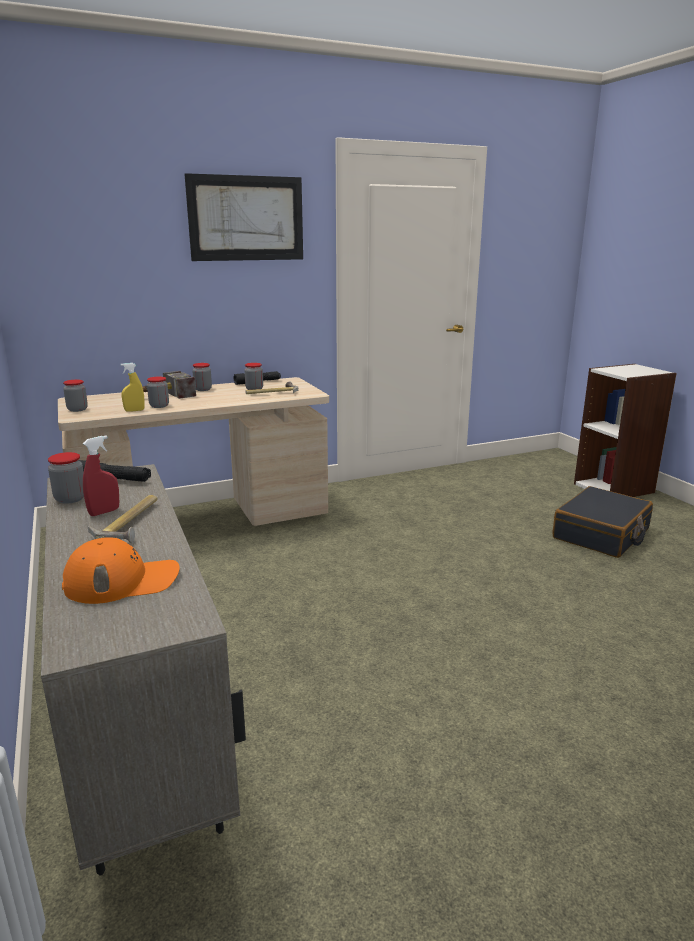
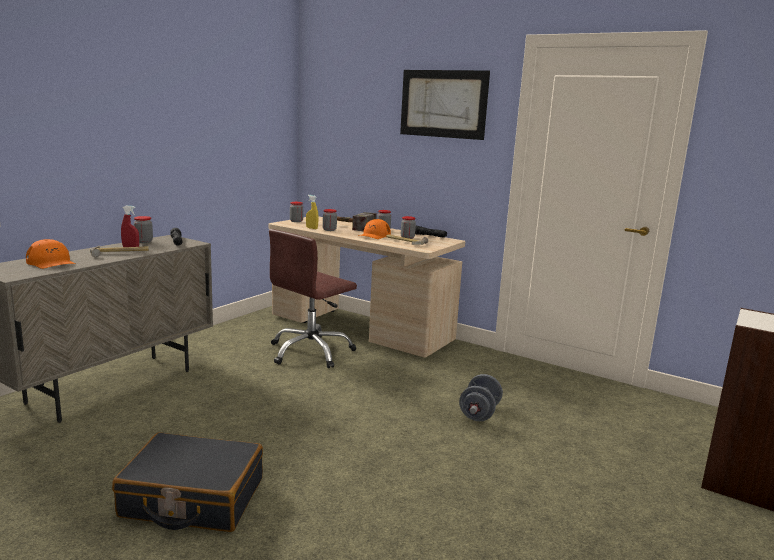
camera: 55 degrees right, 5 degrees down
black suitcase [553,486,653,558] -> black suitcase moved to [112,432,263,532]
none -> brown office chair [269,229,357,368]
none -> orange cap [358,219,391,239]
none -> grey dumbbell [459,374,503,421]

